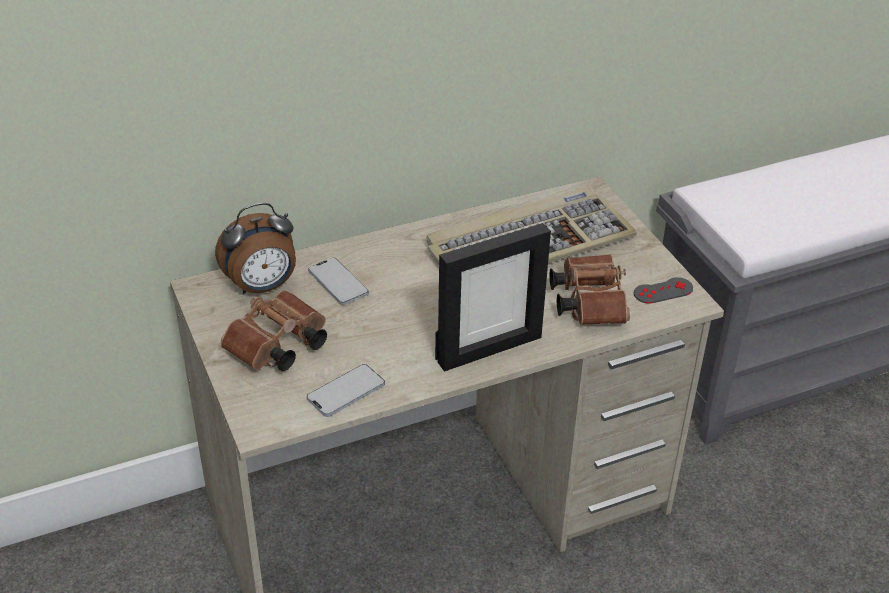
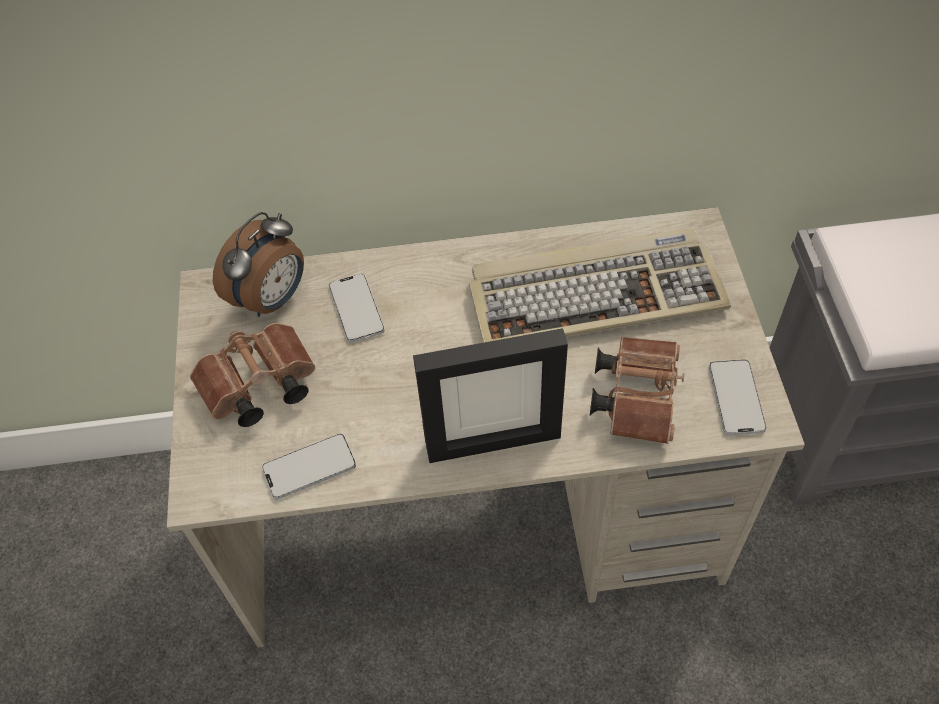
camera: 20 degrees right, 15 degrees up
alarm clock [215,203,296,295] -> alarm clock turned 45 degrees counterclockwise [213,212,304,317]
grey game controller [634,277,693,304] -> phone [709,360,766,435]

